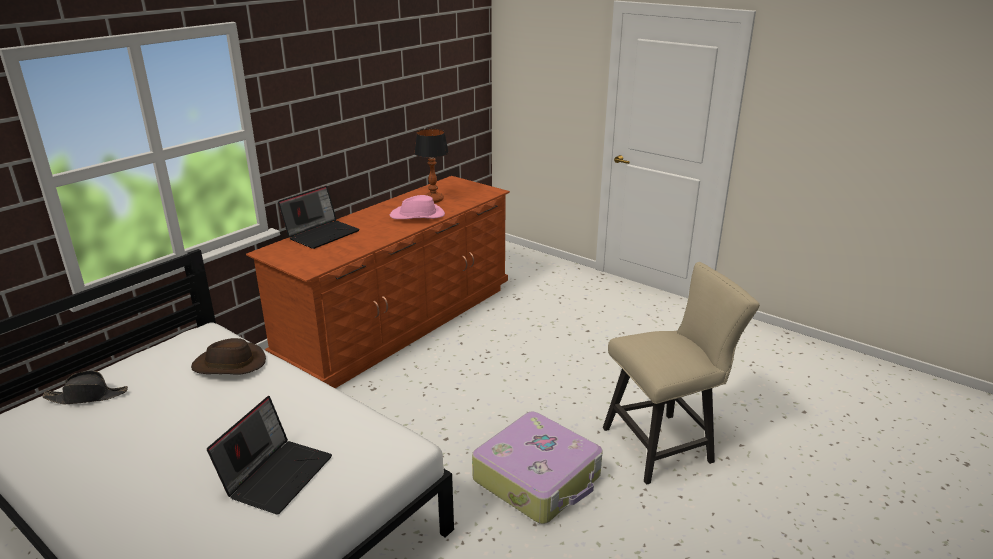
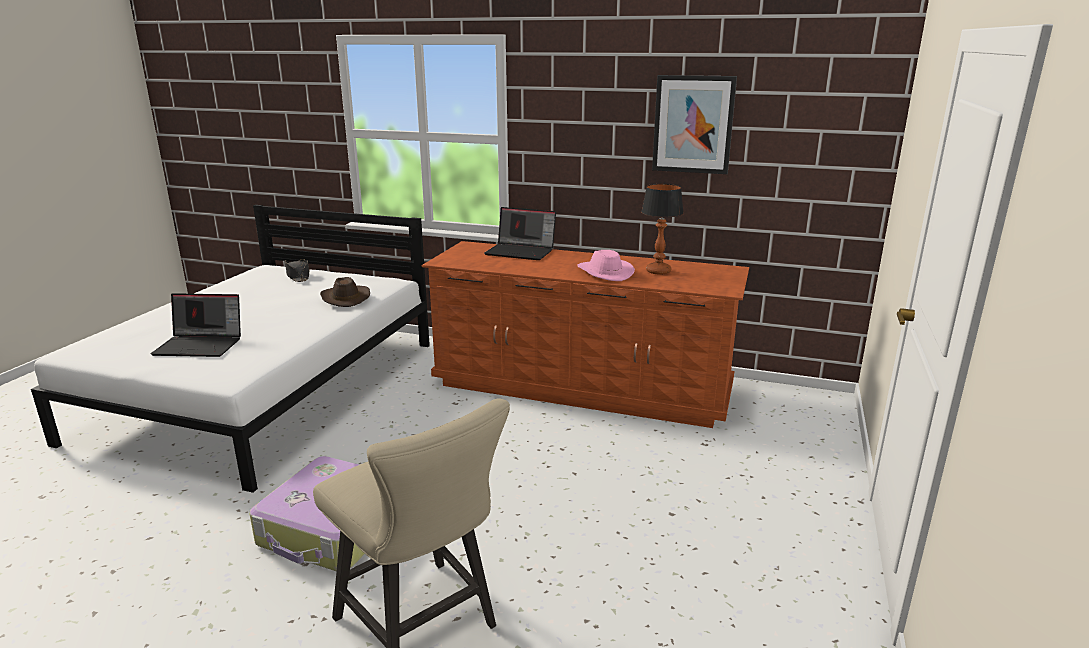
camera: 70 degrees right, 5 degrees down
none -> picture [652,75,737,174]

